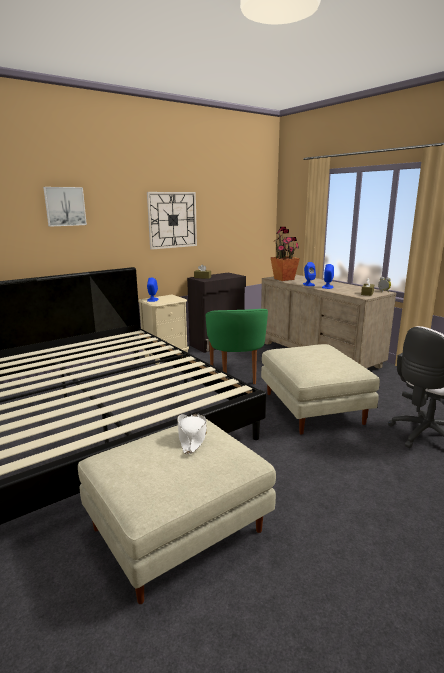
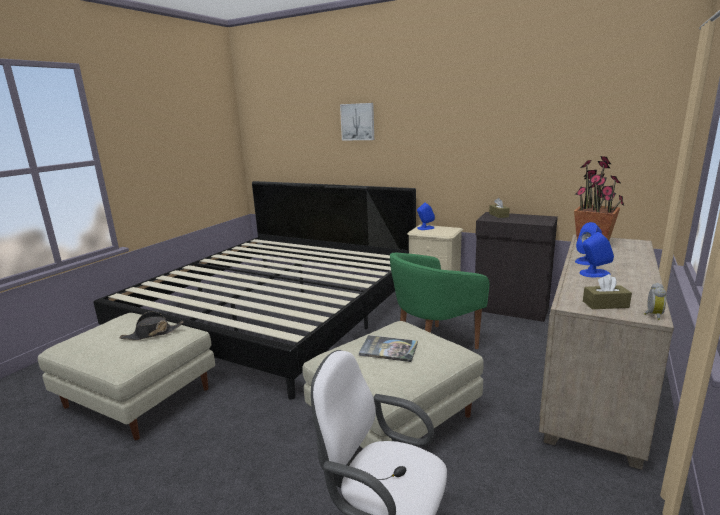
camera: 65 degrees right, 0 degrees up
wall clock [147,192,197,250] -> none
white hat [177,414,207,454] -> black hat [120,311,183,340]
none -> book [359,335,418,362]

